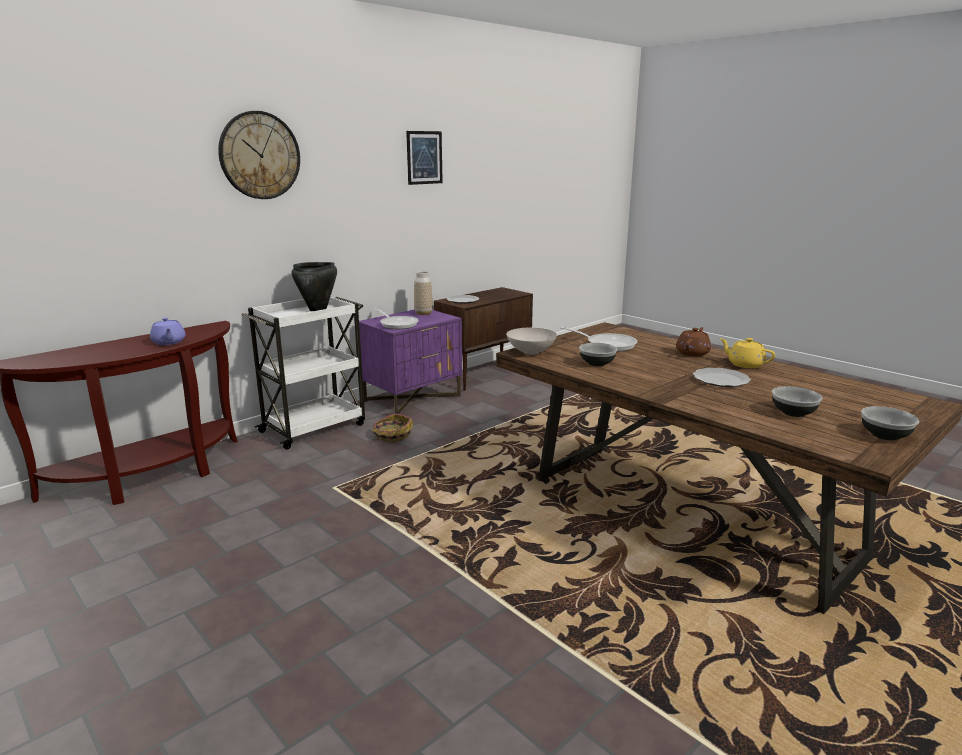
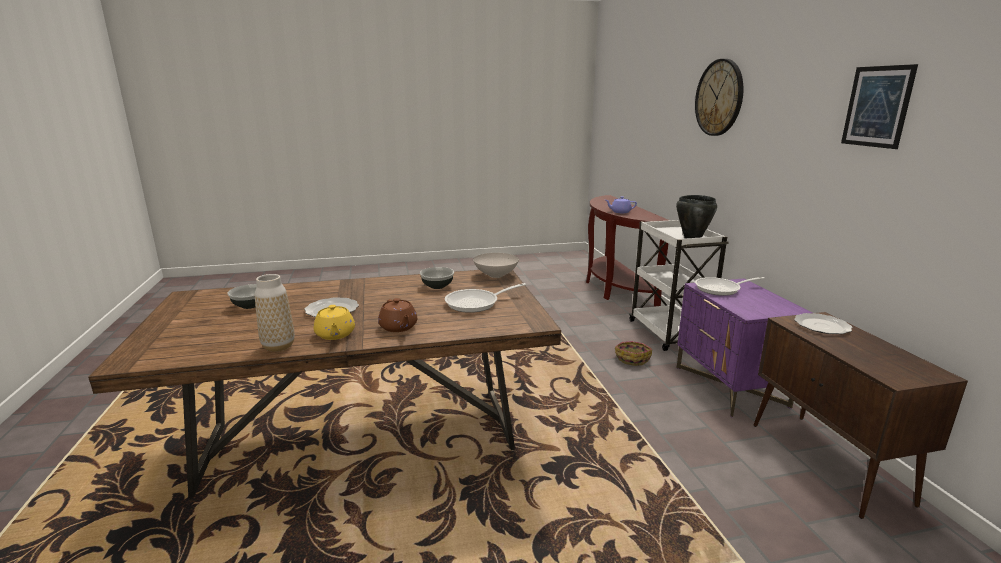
camera: 120 degrees right, 0 degrees up
vase [414,271,433,315] -> vase moved to [255,274,295,352]
yellow teapot [719,338,776,368] -> yellow teapot turned 90 degrees clockwise [313,305,355,340]
bowl [861,406,919,440] -> none

